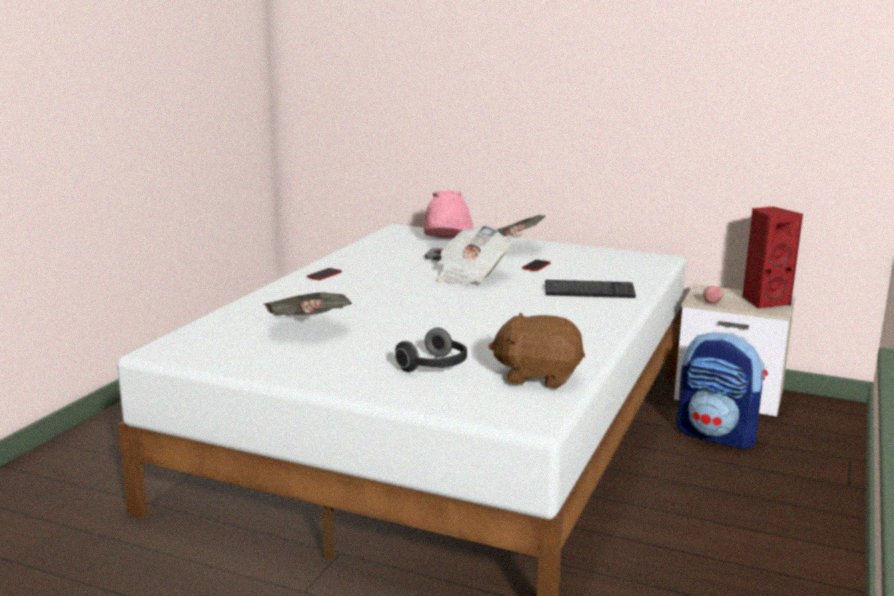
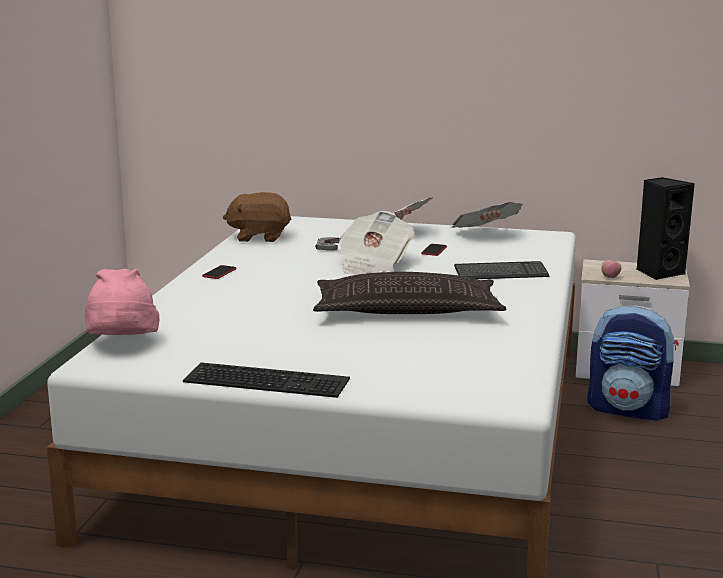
camera: 10 degrees left, 0 degrees up
newspaper [264,292,352,316] -> newspaper moved to [452,202,523,228]
headphones [395,328,467,372] -> none
pink hat [423,191,473,238] -> pink hat moved to [85,269,159,335]
brown plush toy [489,313,585,389] -> brown plush toy moved to [223,192,292,242]
red speaker [742,207,803,309] -> black speaker [637,177,695,280]
none -> keyboard [183,363,350,398]
none -> pillow [313,272,507,314]

